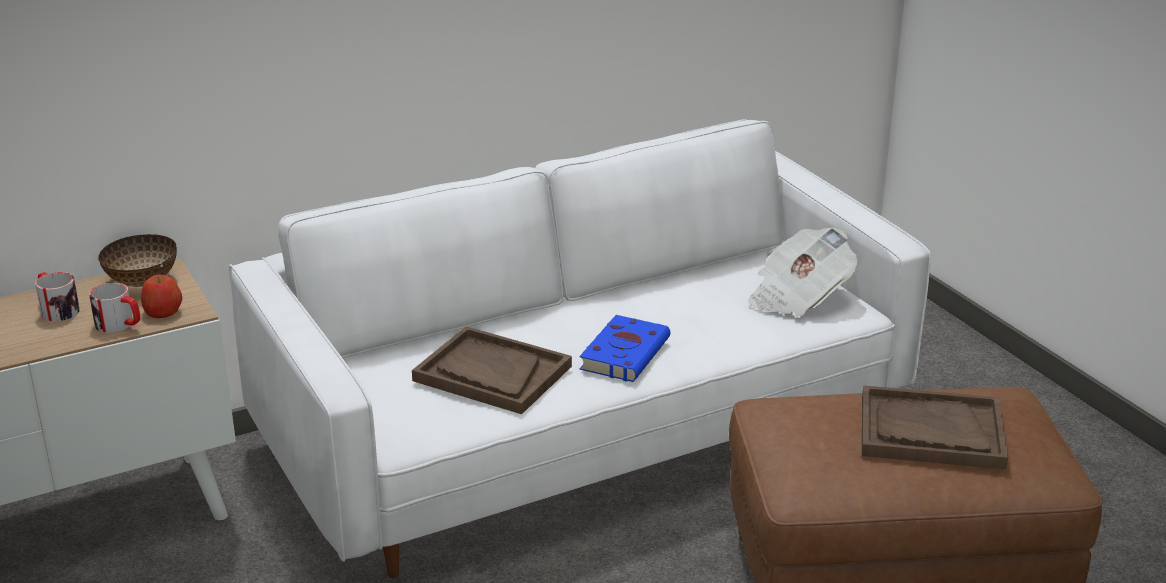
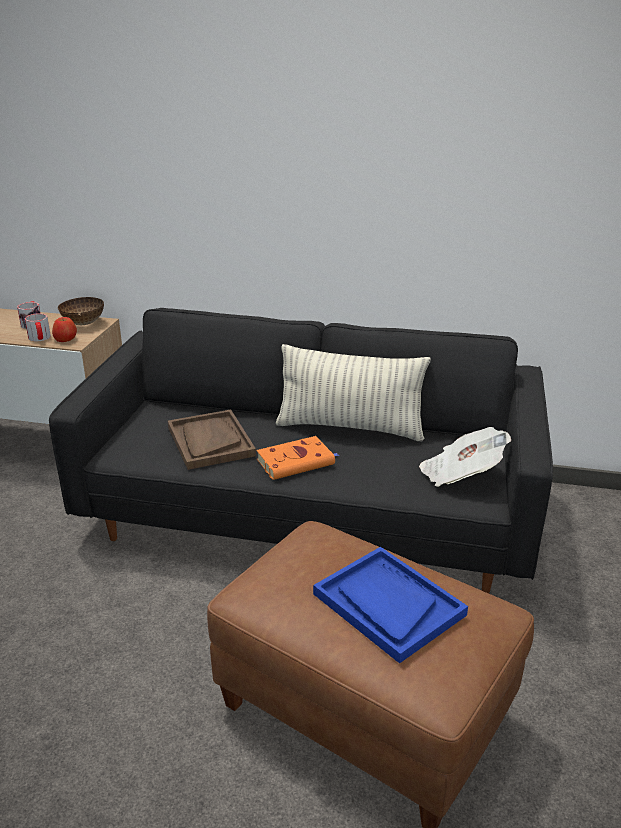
camera: 40 degrees right, 0 degrees up
white sofa [229,119,931,578] -> black sofa [49,308,553,594]
blue book [580,315,670,382] -> orange book [257,436,339,480]
brown tray [862,385,1008,469] -> blue tray [313,547,468,663]
none -> pillow [276,344,431,441]

